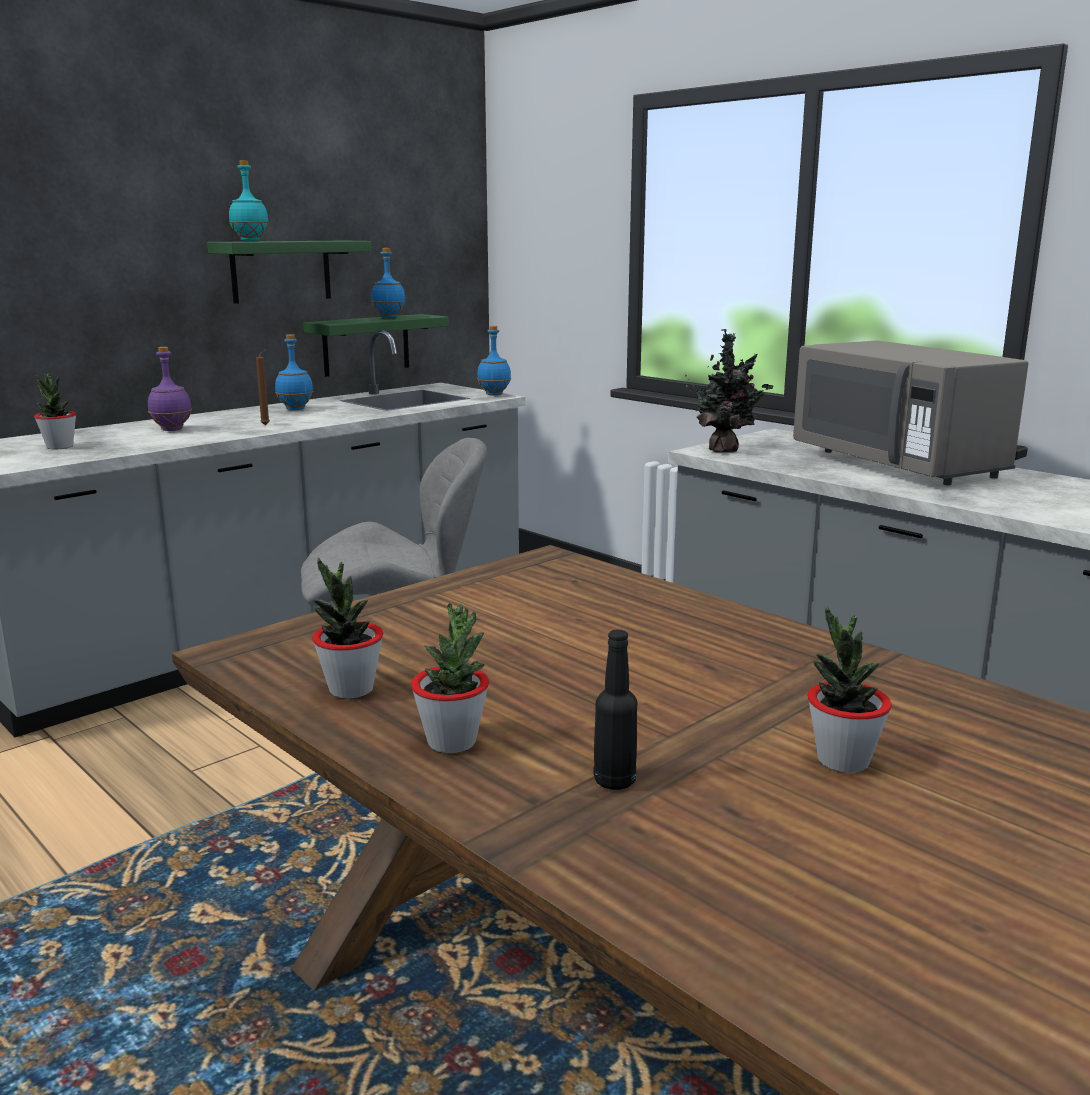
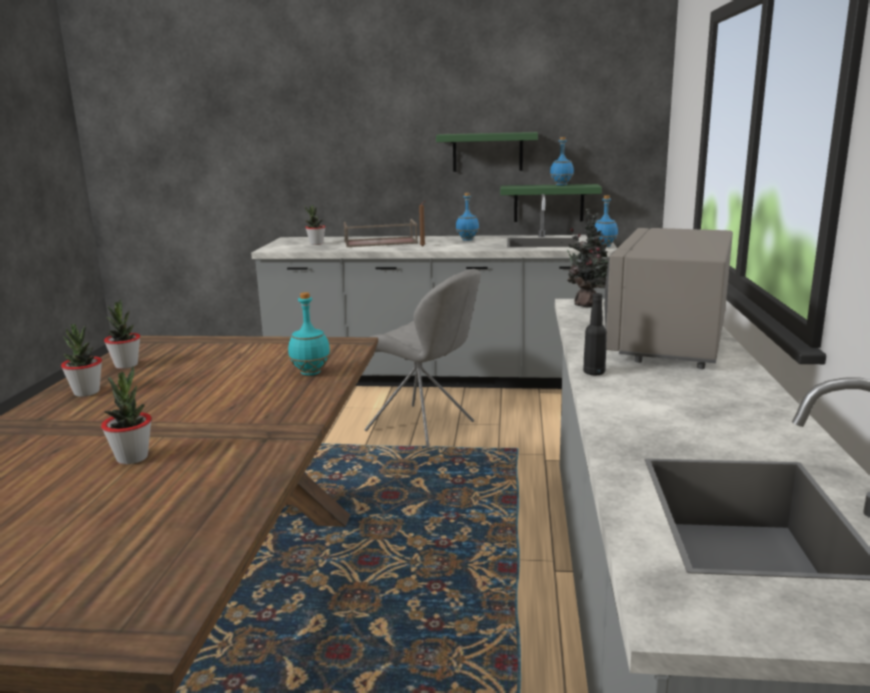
camera: 50 degrees right, 0 degrees up
purple bottle [148,347,192,431] -> brown tray [344,219,418,247]
turquoise bottle [229,160,269,241] -> turquoise bottle moved to [288,292,330,376]
black bottle [594,629,637,790] -> black bottle moved to [583,293,607,376]

